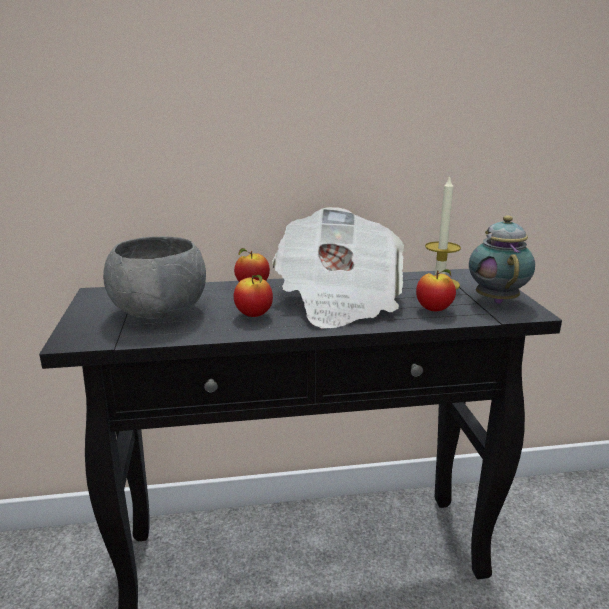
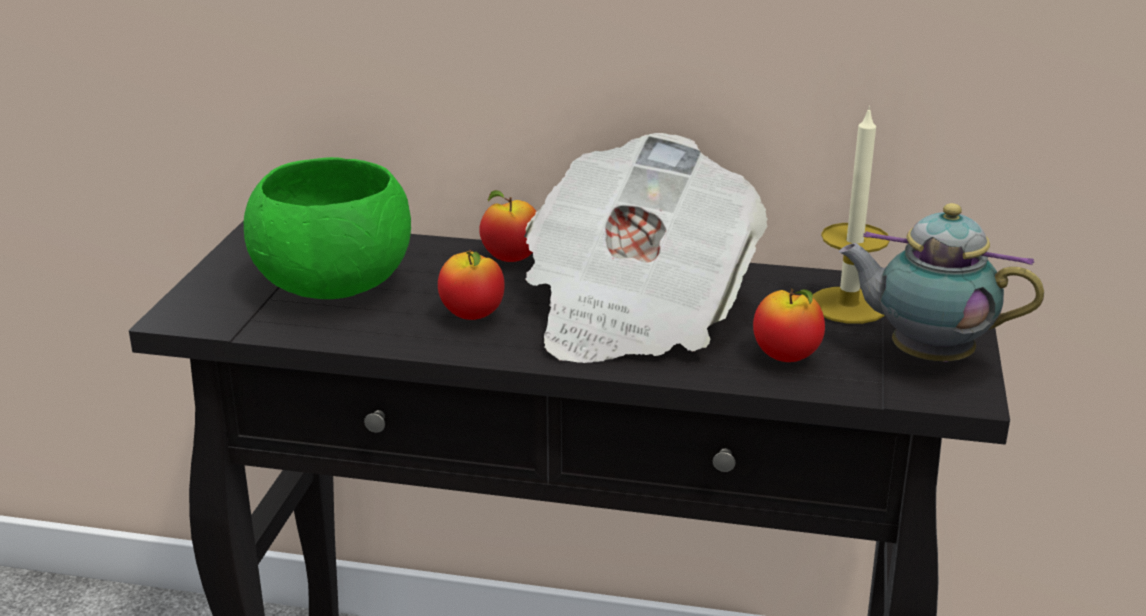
camera: 20 degrees right, 5 degrees up
grey bowl [103,236,206,319] -> green bowl [244,157,411,299]
teapot [469,215,535,304] -> teapot turned 90 degrees counterclockwise [839,203,1044,362]

